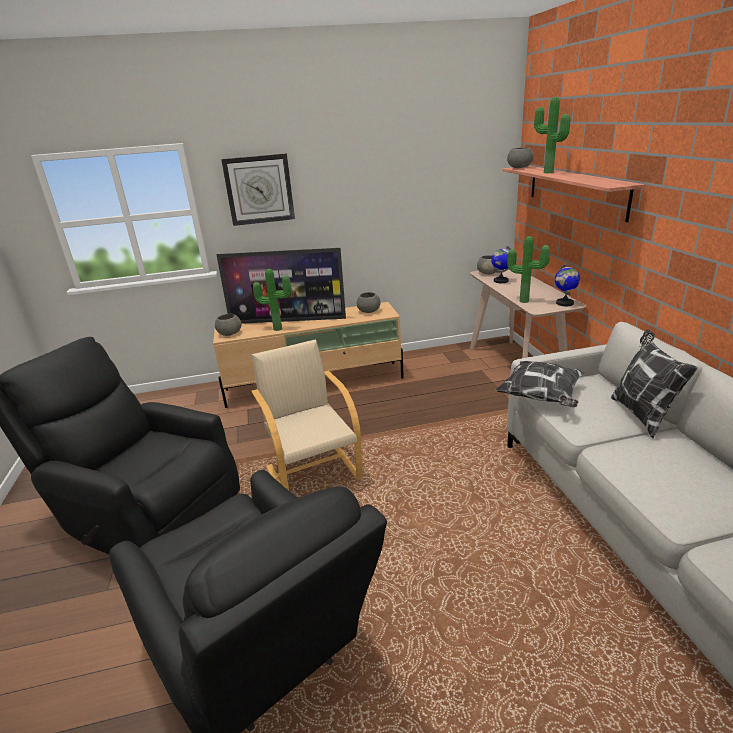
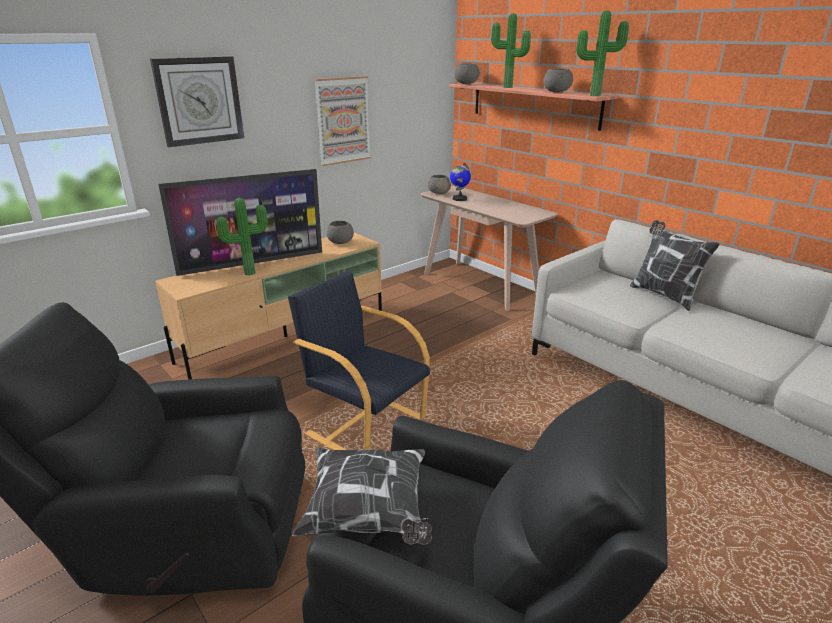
camera: 30 degrees left, 0 degrees up
grey bowl [215,314,242,336] -> grey bowl moved to [543,68,573,92]
beige armchair [251,340,363,491] -> black armchair [288,271,430,450]
pillow [495,361,585,407] -> pillow moved to [292,448,432,545]
potted plant [507,236,550,303] -> potted plant moved to [576,10,629,96]
globe [555,263,580,306] -> none
none -> picture [314,76,371,166]

